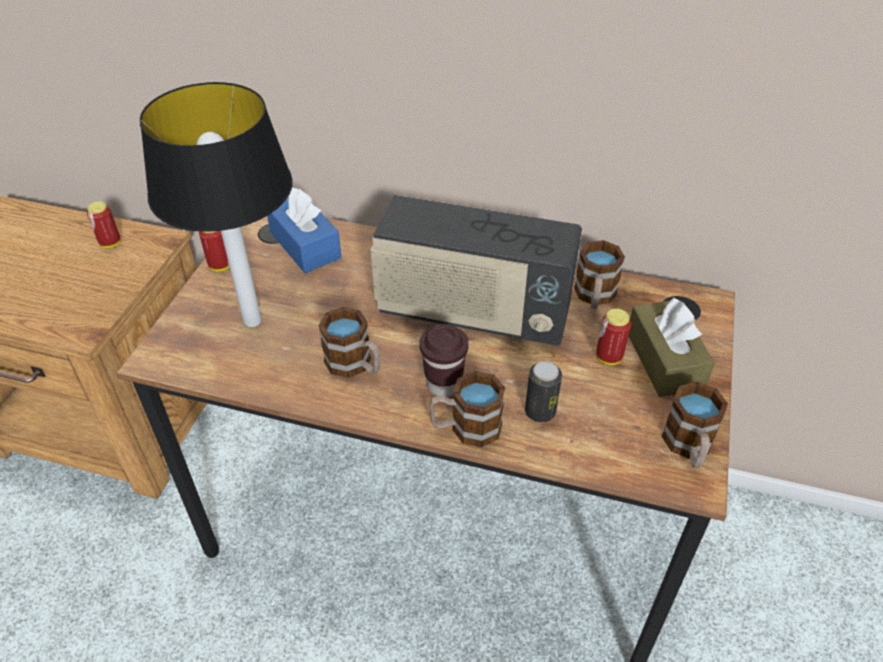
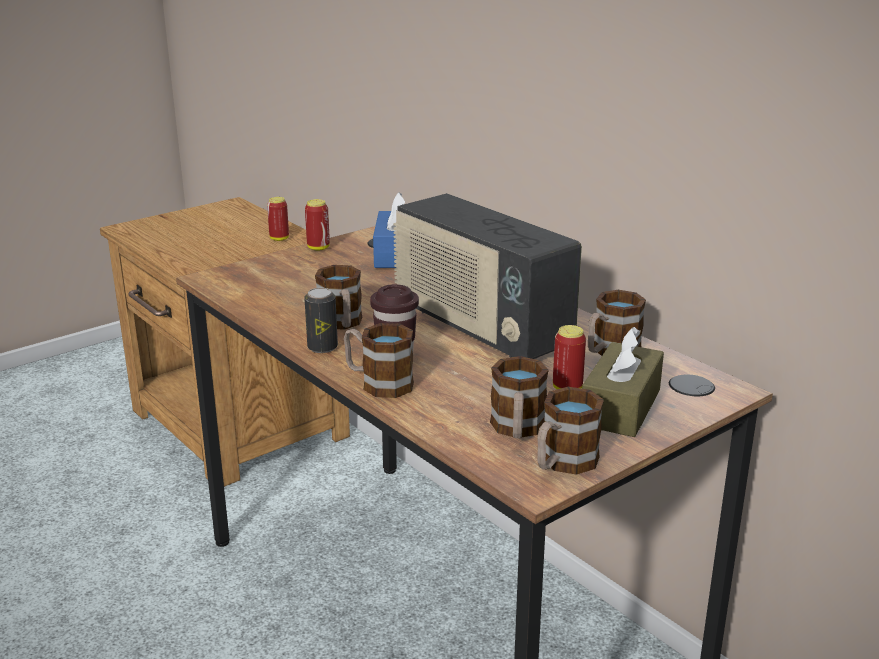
camera: 35 degrees right, 20 degrees down
table lamp [139,82,293,327] -> none
can [525,361,562,422] -> can moved to [304,288,338,353]
none -> mug [490,356,548,439]

